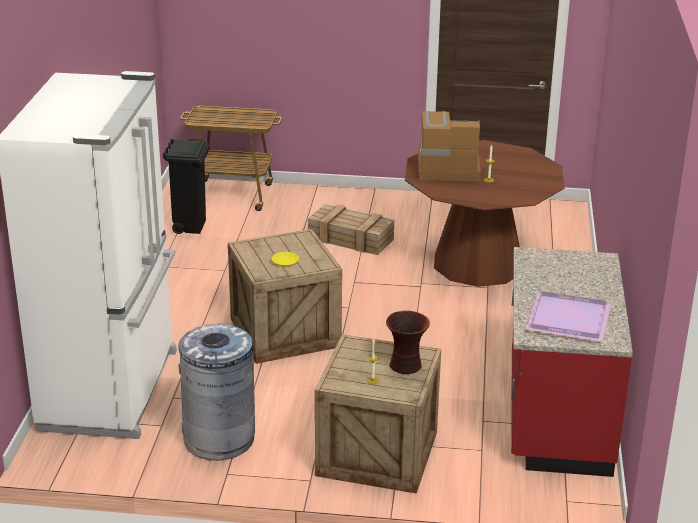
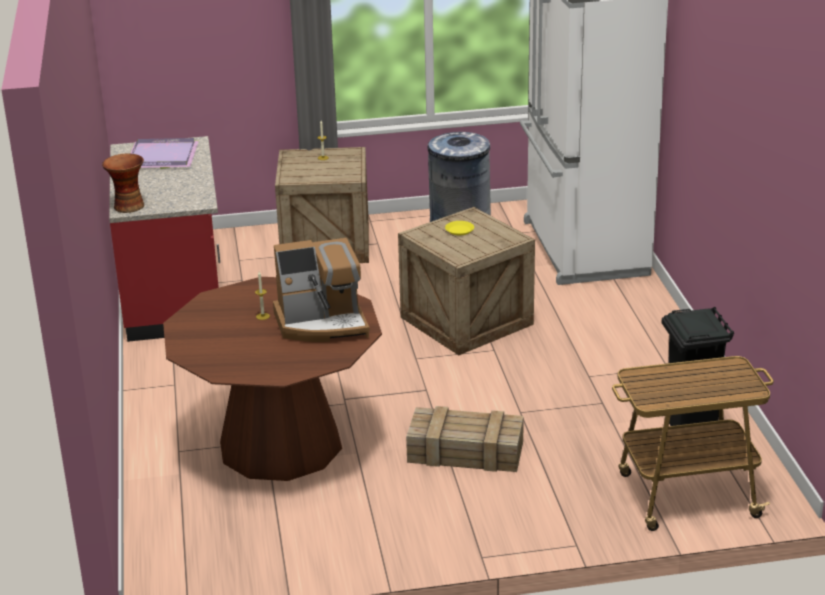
camera: 165 degrees right, 0 degrees up
vase [386,311,430,374] -> vase moved to [102,153,144,213]

